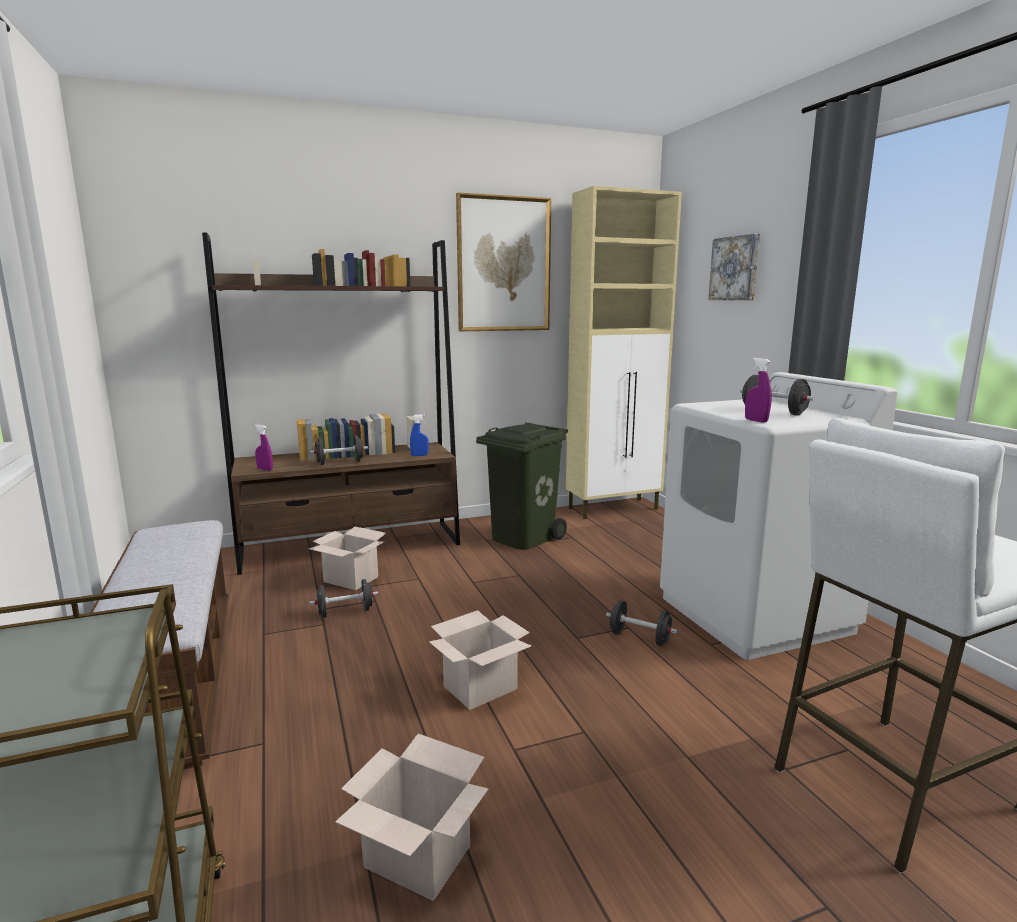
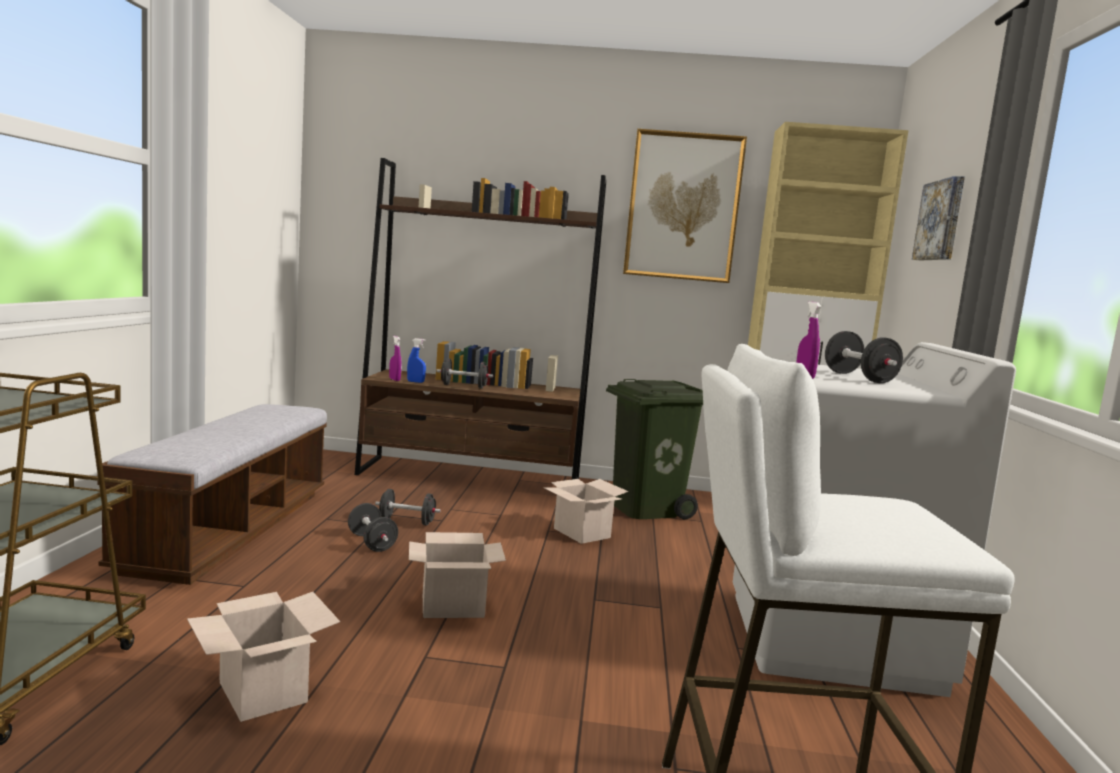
camera: 25 degrees right, 5 degrees down
cardboard box [309,527,386,590] -> cardboard box moved to [543,479,628,544]
blue spray bottle [410,414,429,456] -> blue spray bottle moved to [407,338,426,383]
black dumbbell [606,600,677,646] -> black dumbbell moved to [348,503,398,552]

